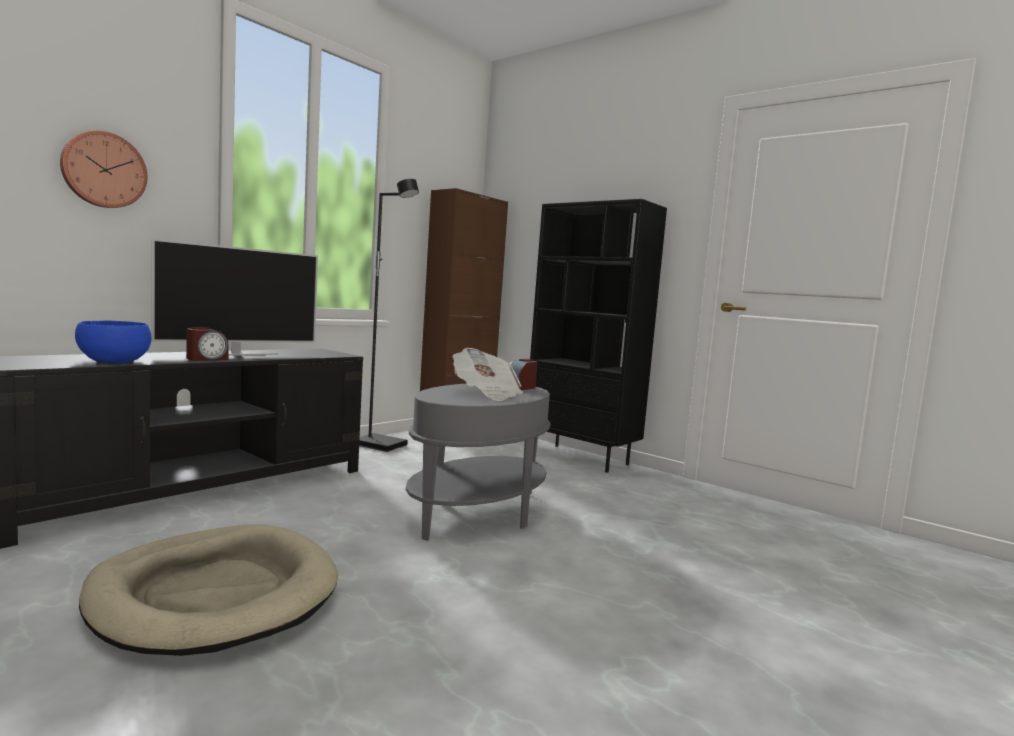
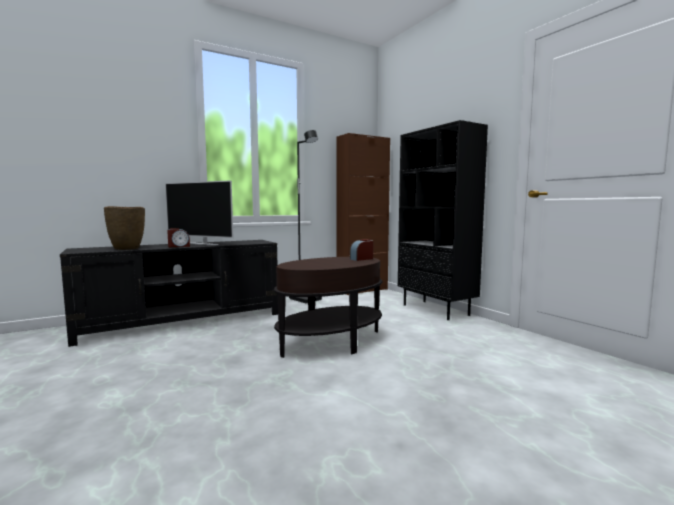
camera: 20 degrees right, 0 degrees up
wall clock [60,131,147,208] -> none
blue bowl [75,321,151,363] -> brown vase [104,206,145,250]
beige dog bed [79,524,338,656] -> none
television [152,239,318,356] -> television turned 45 degrees clockwise [165,180,234,245]
grey side table [406,384,551,541] -> brown side table [274,257,382,358]
newspaper [453,348,523,401] -> none

